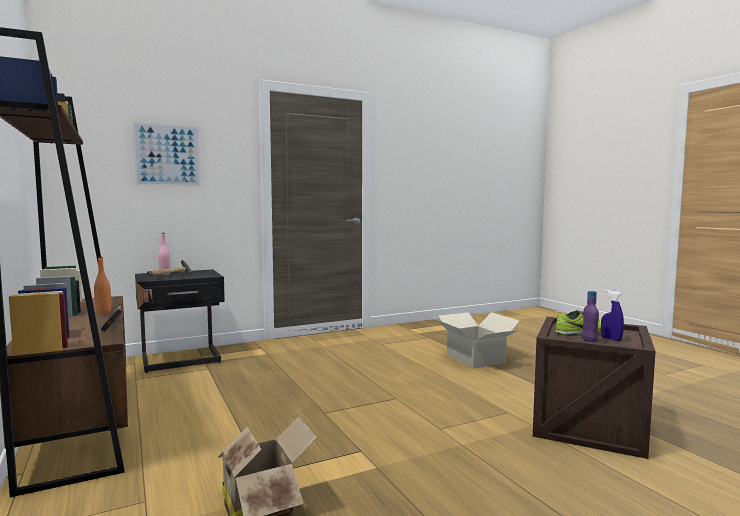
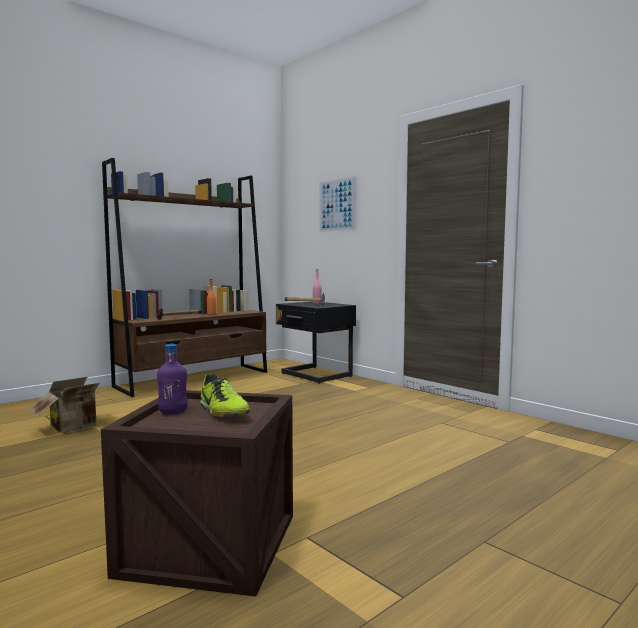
camera: 75 degrees right, 0 degrees up
cardboard box [435,312,520,368] -> none
blue spray bottle [601,290,624,341] -> none

